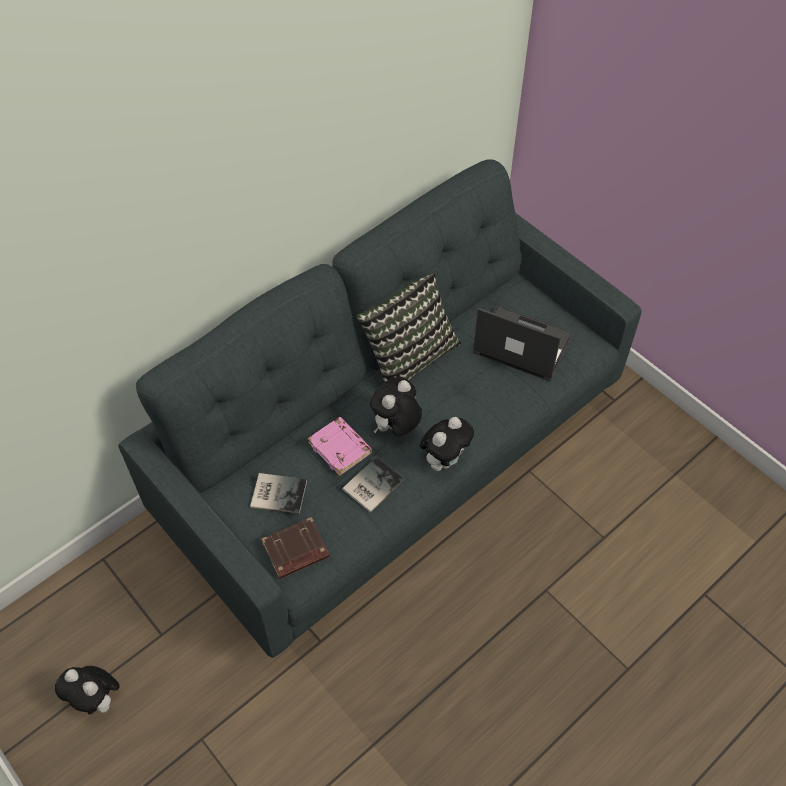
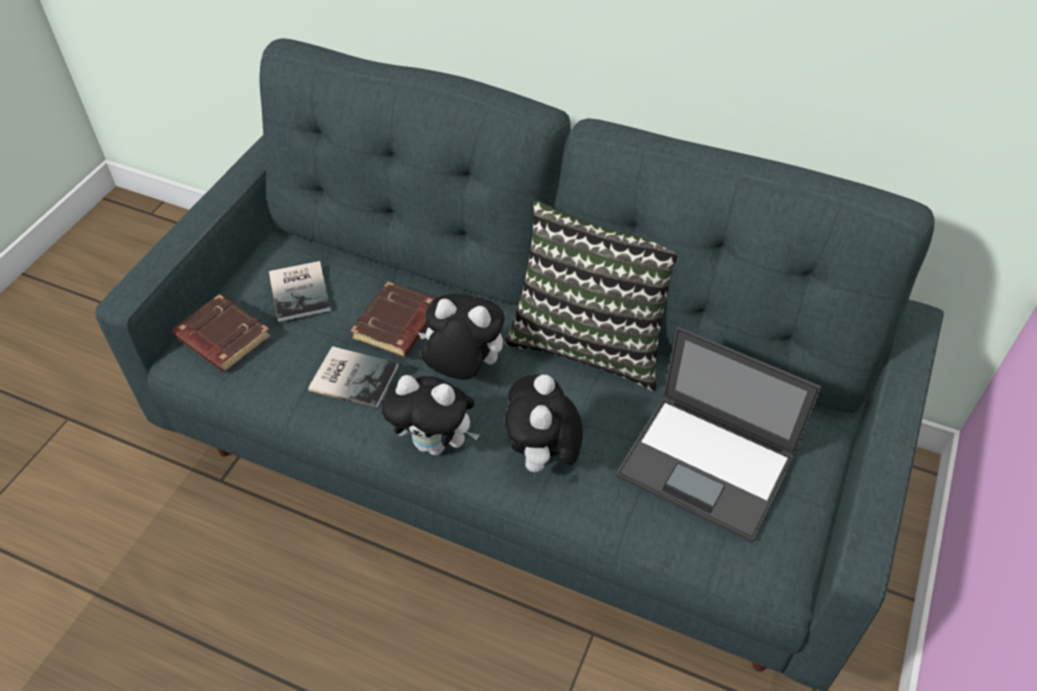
camera: 65 degrees right, 5 degrees down
plush toy [55,666,120,715] -> plush toy moved to [505,374,583,472]
pink book [308,417,372,476] -> brown book [351,282,435,357]
laptop [473,305,573,381] -> laptop turned 120 degrees clockwise [616,327,822,543]

